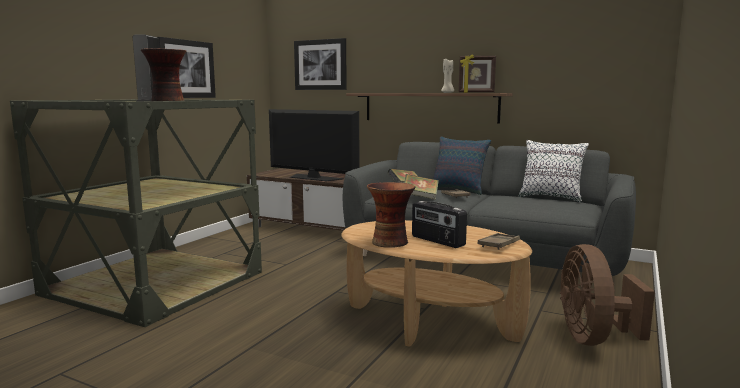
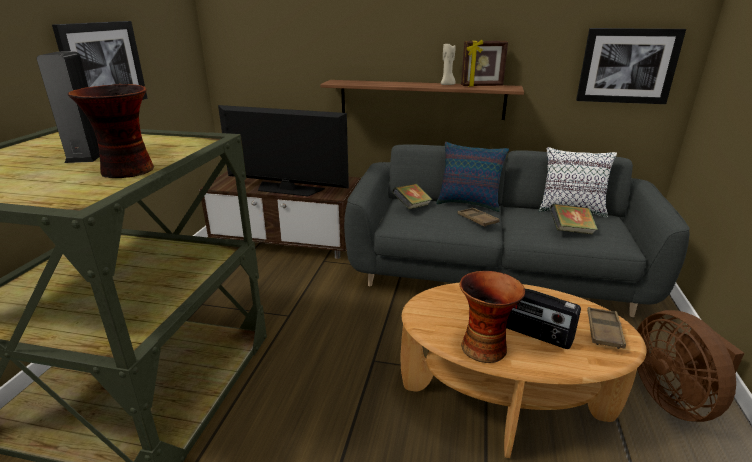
camera: 15 degrees left, 15 degrees up
picture [294,38,347,90] -> picture moved to [576,28,686,104]
book [404,174,439,200] -> book moved to [550,204,598,235]

